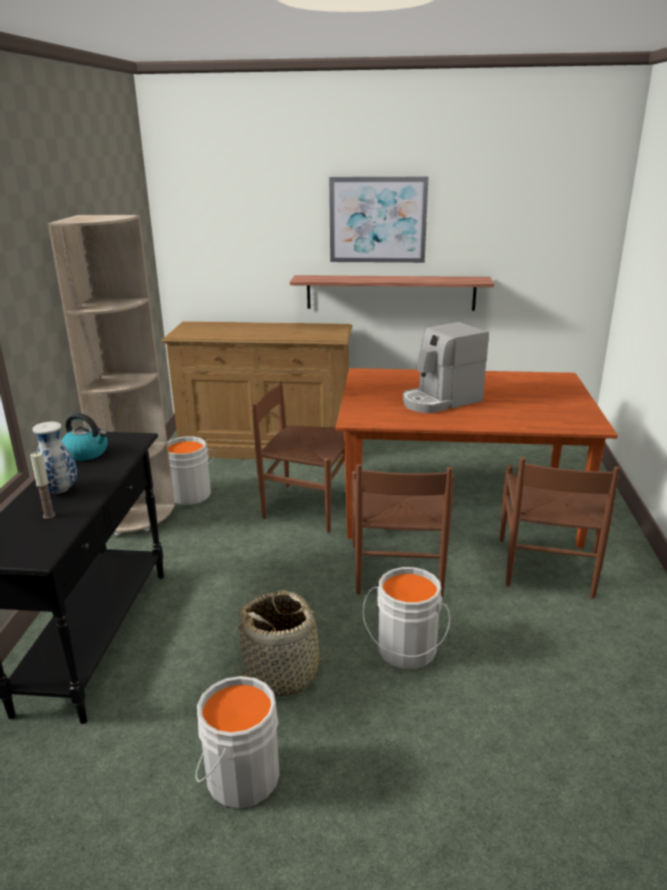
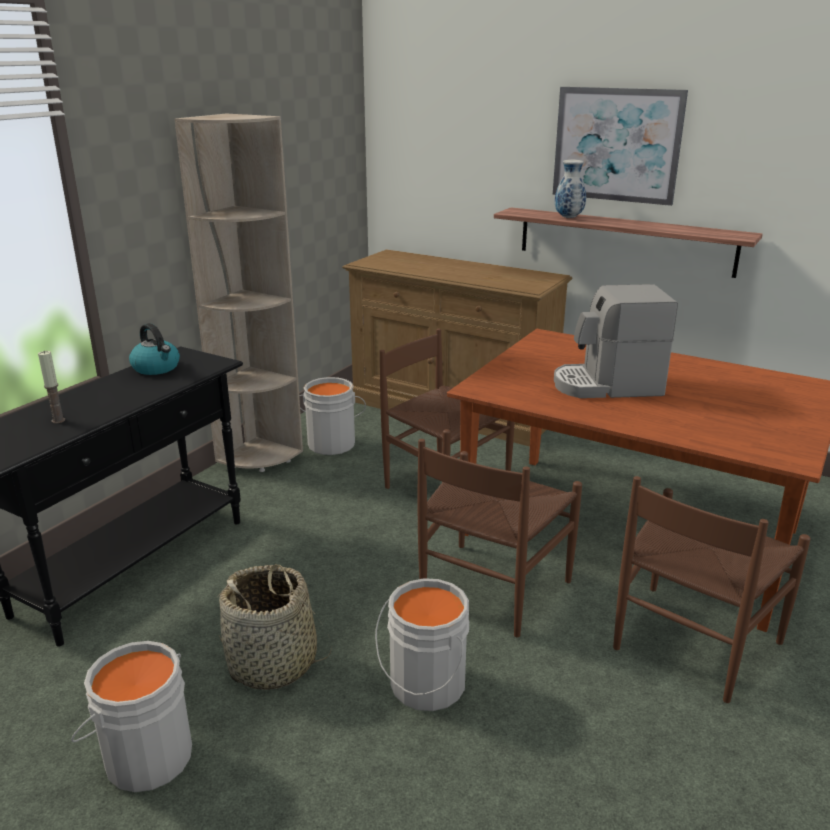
camera: 25 degrees right, 0 degrees up
vase [32,422,77,494] -> vase moved to [555,160,586,218]

